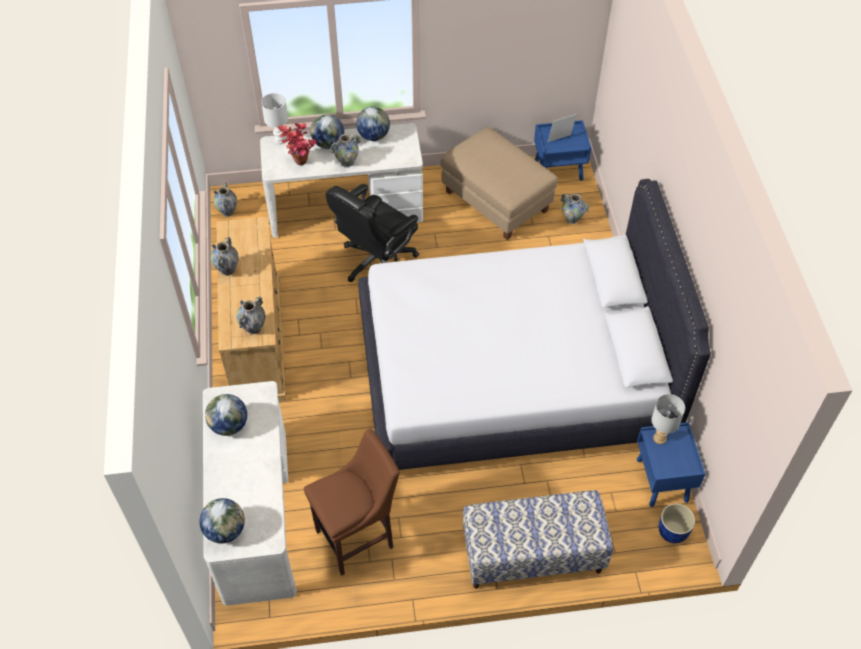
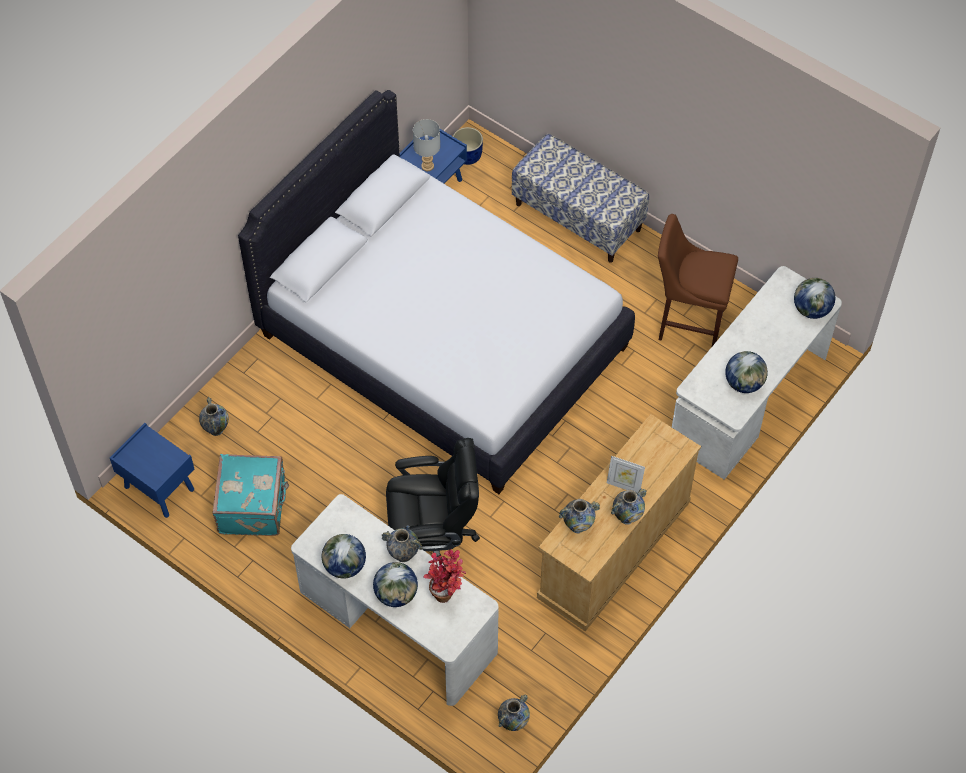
camera: 135 degrees left, 5 degrees up
vase [236,296,265,335] -> vase moved to [559,499,600,533]
white table lamp [261,93,288,144] -> none
beige ottoman [440,127,558,240] -> turquoise suitcase [212,454,289,536]
picture frame [548,114,577,142] -> picture frame moved to [607,456,645,493]

